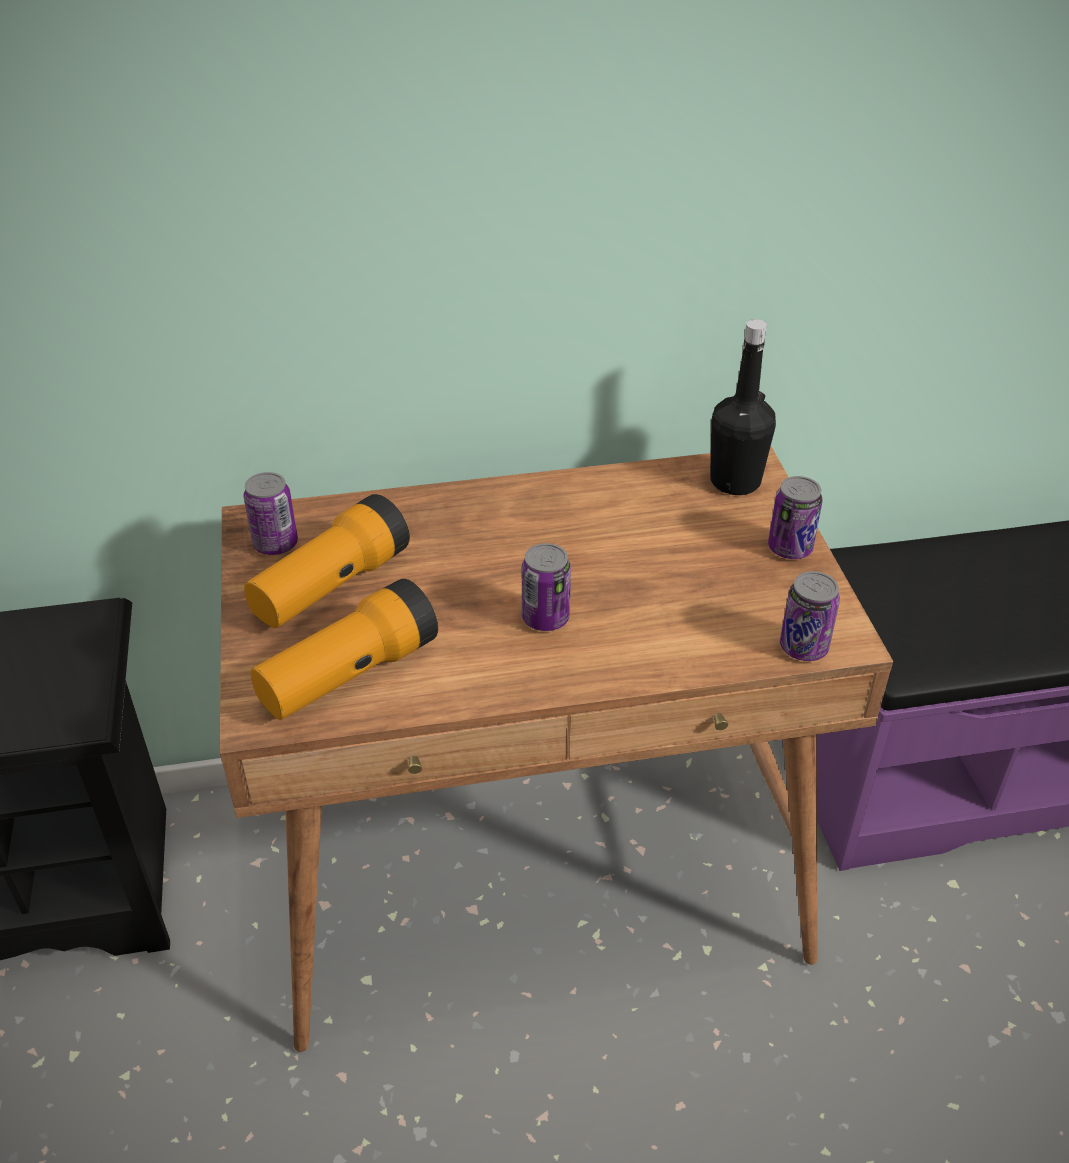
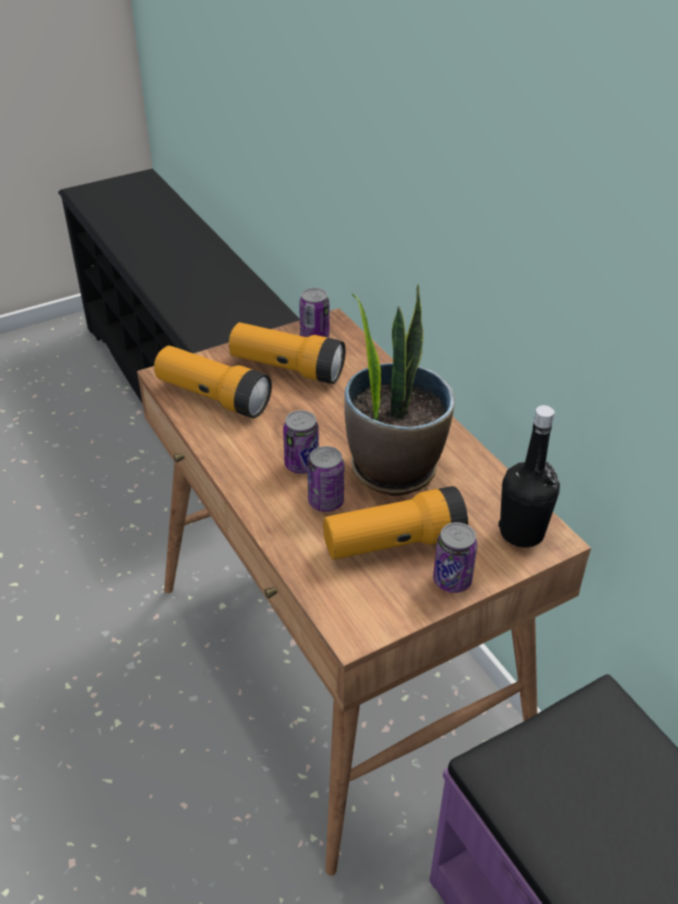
camera: 70 degrees right, 0 degrees up
can [780,571,840,661] -> can moved to [307,446,344,512]
none -> flashlight [323,486,468,559]
none -> potted plant [344,284,455,496]

